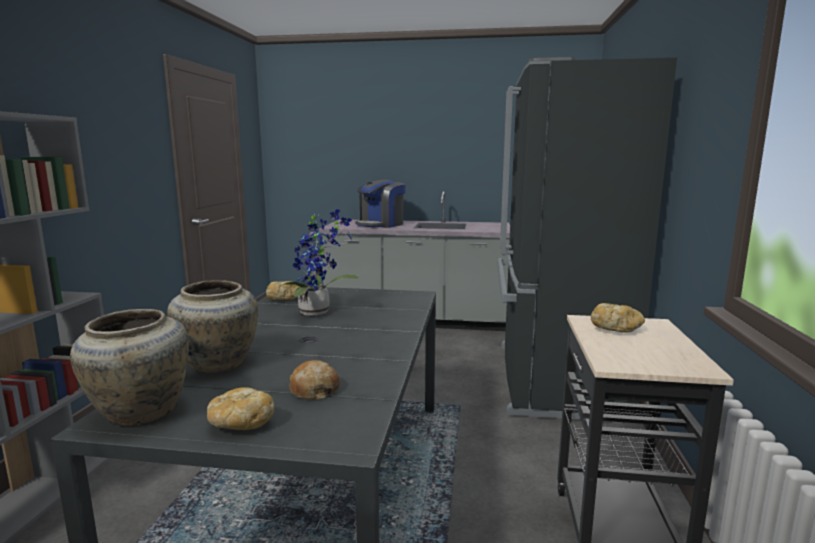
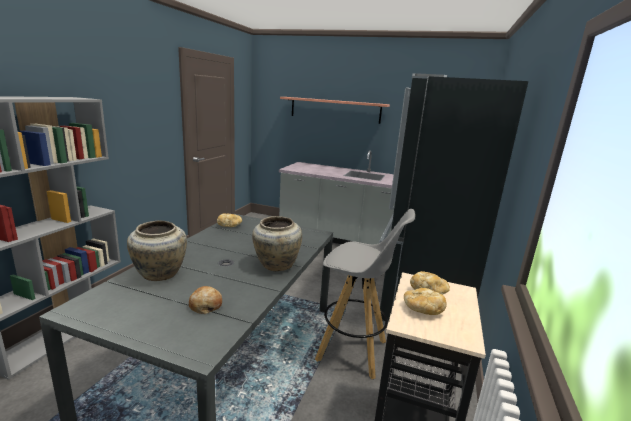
camera: 10 degrees right, 5 degrees up
beige vase [70,309,189,426] -> beige vase moved to [252,216,302,271]
bread [207,387,274,430] -> bread moved to [404,288,447,315]
potted plant [280,209,359,316] -> none
coffee machine [355,180,406,228] -> none
none -> shelf [280,97,390,124]
none -> grey stool [315,209,415,379]

